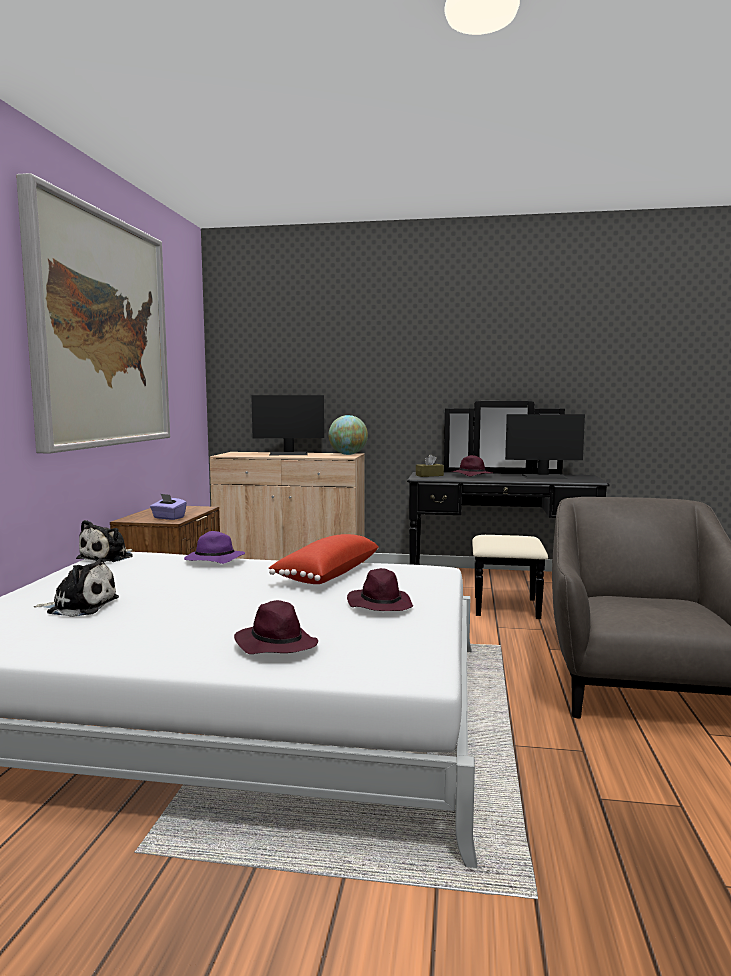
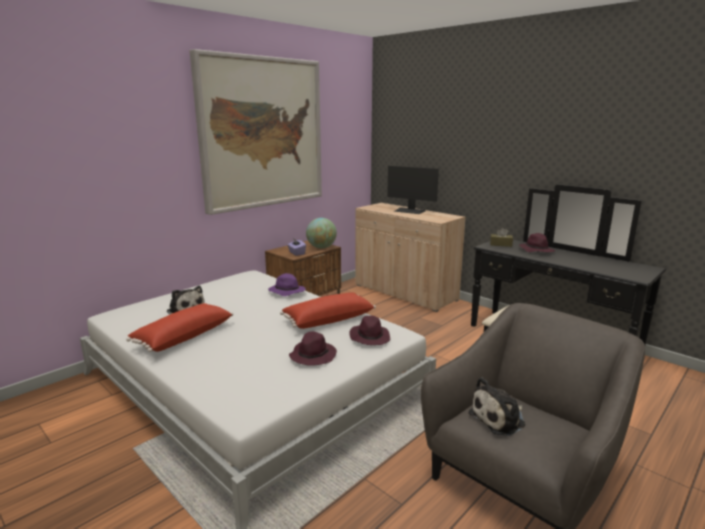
camera: 35 degrees right, 10 degrees up
plush toy [76,520,133,562] -> plush toy moved to [468,377,525,436]
purple hat [234,600,318,654] -> purple hat moved to [349,316,390,345]
globe [328,415,368,455] -> globe moved to [306,218,337,248]
monitor [505,414,585,479] -> none
none -> red pillow [126,303,233,352]

